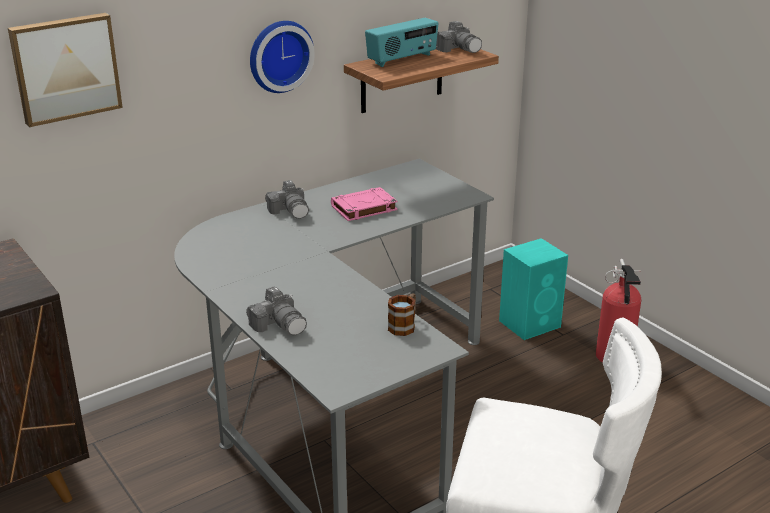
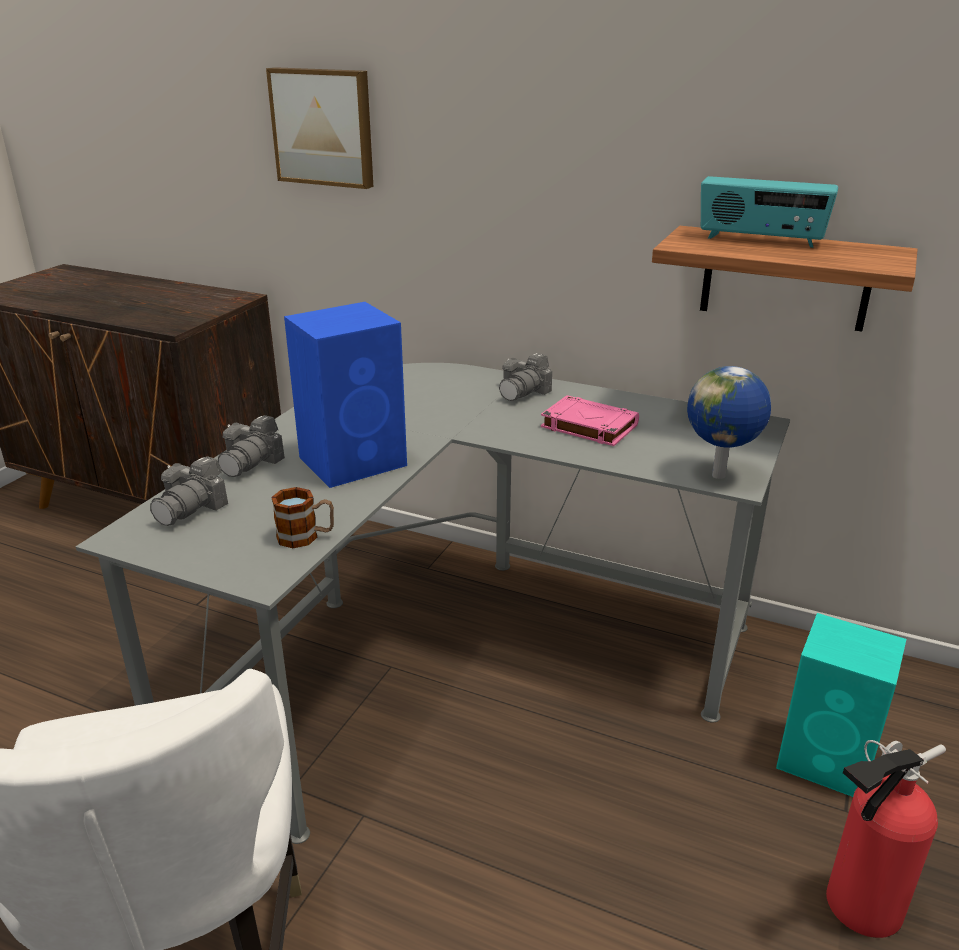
camera: 60 degrees right, 0 degrees up
wall clock [250,21,315,93] -> none
camera [436,21,482,53] -> camera moved to [150,456,228,526]
none -> blue speaker [284,302,407,488]
none -> globe [687,366,771,479]

